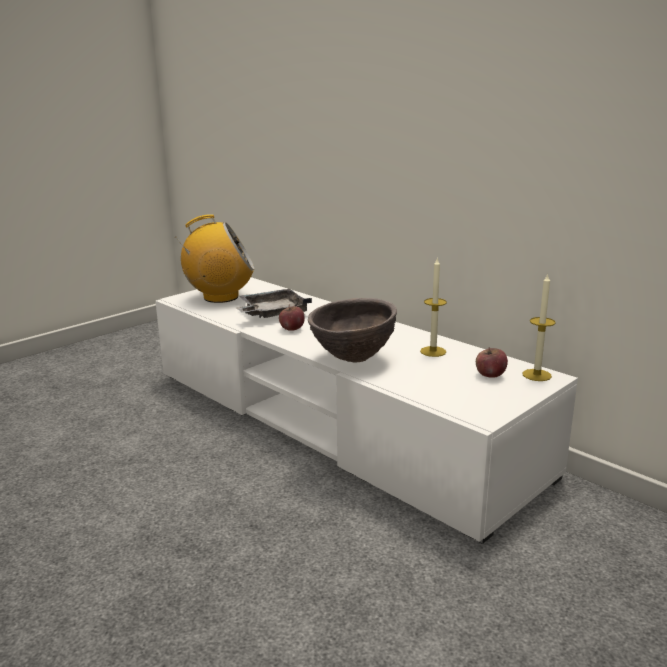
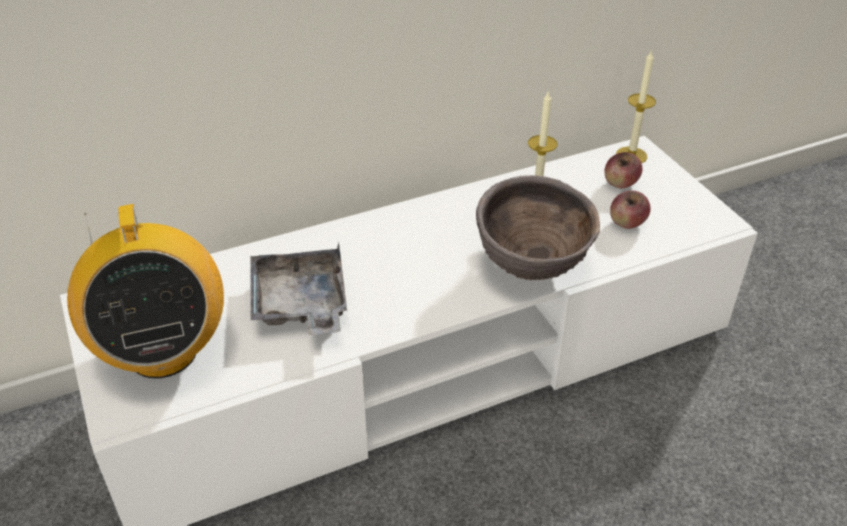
camera: 70 degrees left, 20 degrees up
radio [178,214,255,303] -> radio turned 150 degrees clockwise [67,204,224,378]
apple [279,306,305,331] -> apple moved to [610,191,650,229]

